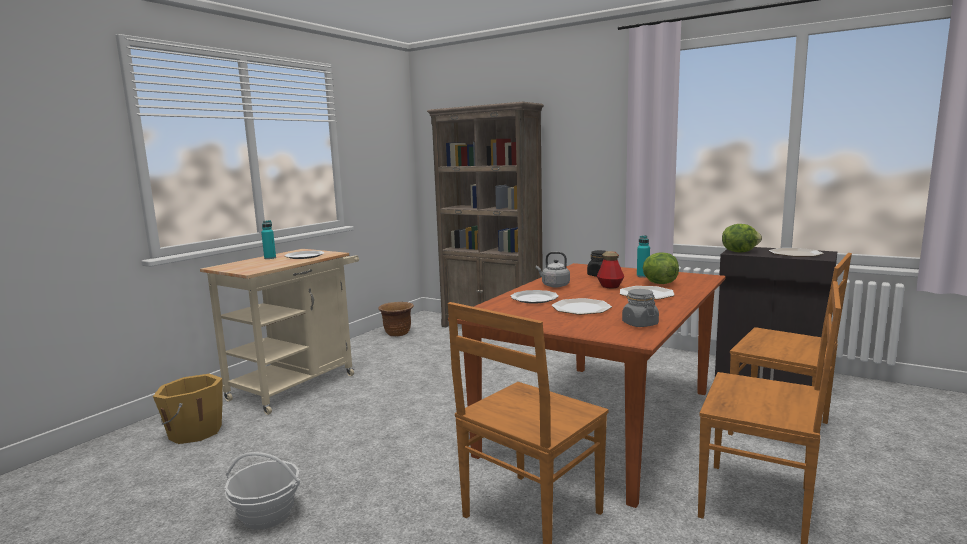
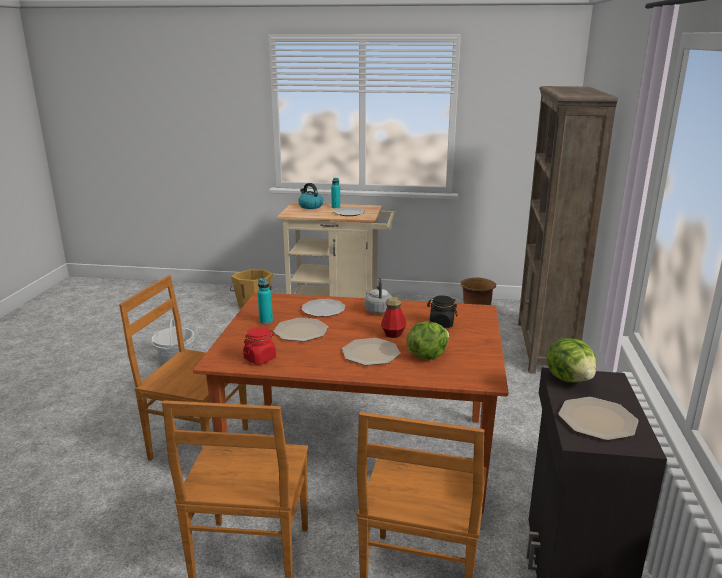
camera: 65 degrees right, 10 degrees up
grey jar [622,289,659,327] -> red jar [243,327,276,365]
turquoise bottle [637,235,650,278] -> turquoise bottle moved to [258,278,273,324]
none -> kettle [298,183,323,209]

